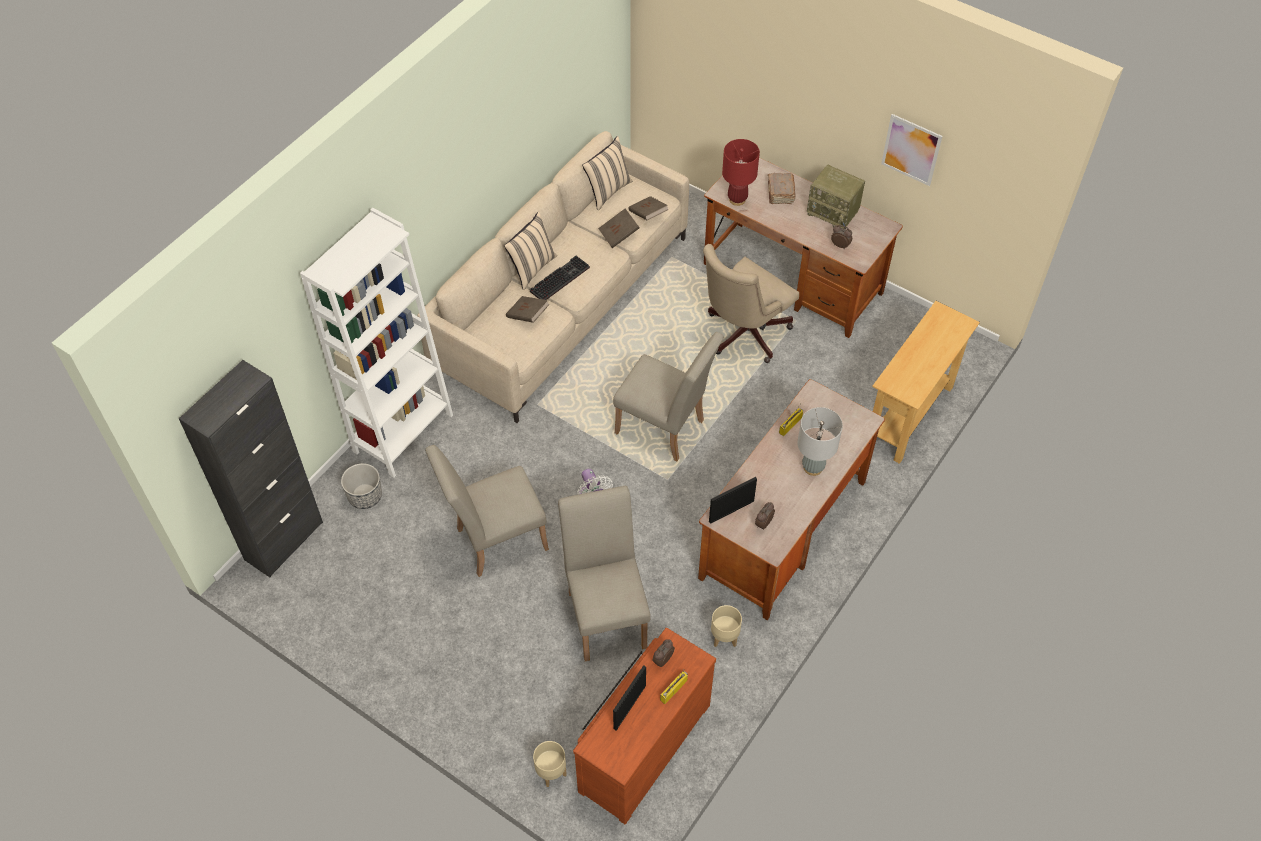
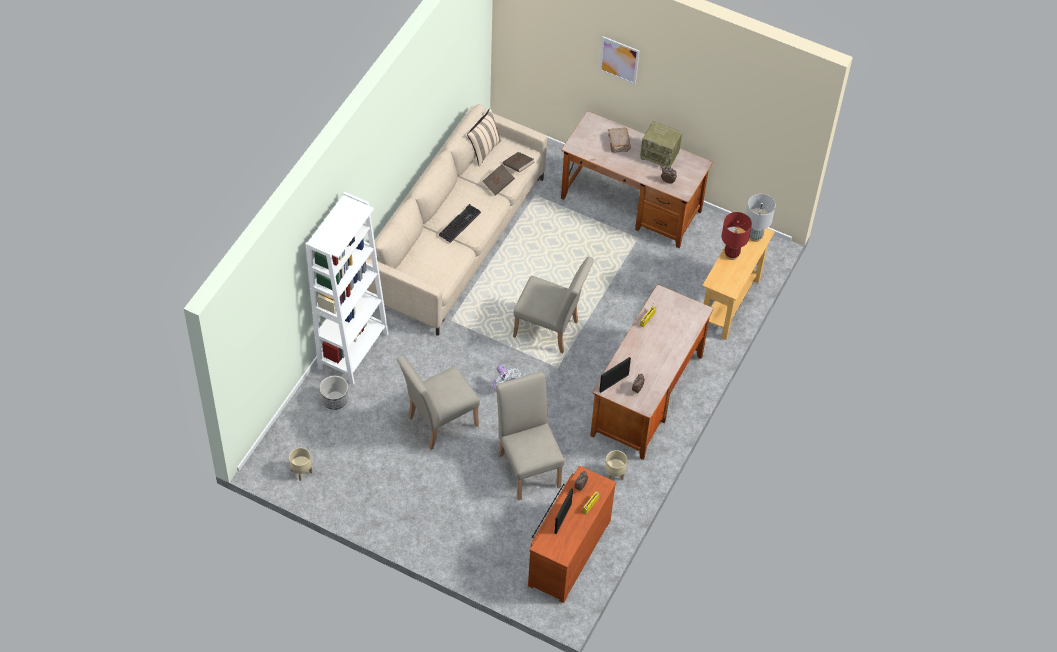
camera: 10 degrees left, 0 degrees up
black cabinet [179,360,323,577] -> none
beige pillow [504,212,557,290] -> none
brown book [506,296,550,323] -> none
beige planter [533,741,567,787] -> beige planter moved to [289,448,312,481]
beige office chair [703,244,799,363] -> none
red table lamp [722,139,760,206] -> red table lamp moved to [721,212,752,260]
grey table lamp [797,407,843,476] -> grey table lamp moved to [746,194,775,242]
picture [881,114,942,186] -> picture moved to [599,36,639,85]

